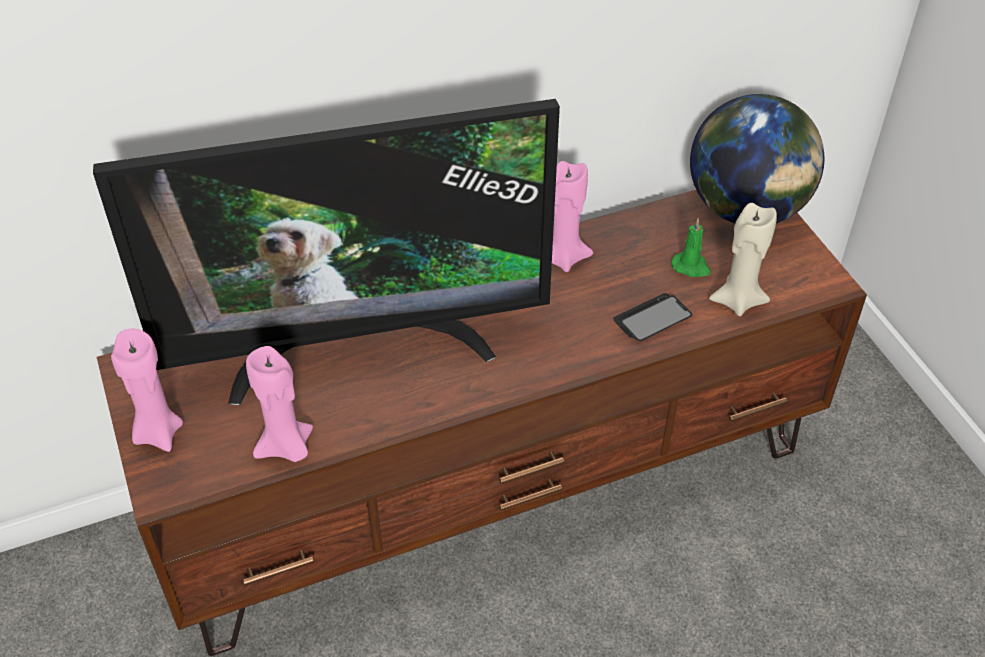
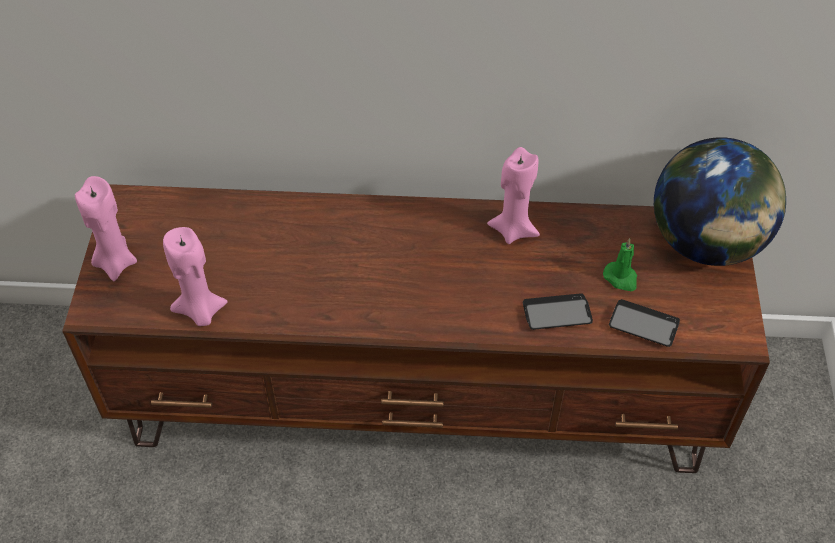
camera: 25 degrees right, 5 degrees up
television [93,99,560,405] -> none
beige candle [709,203,777,316] -> phone [609,299,680,347]

